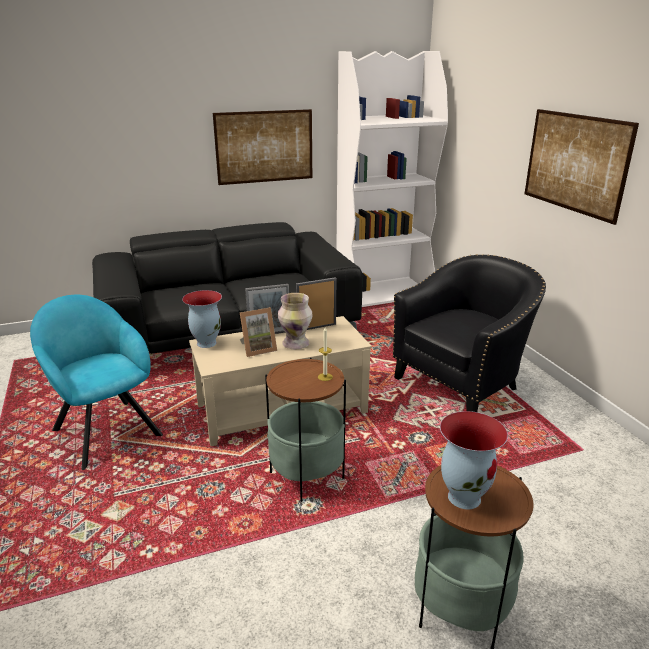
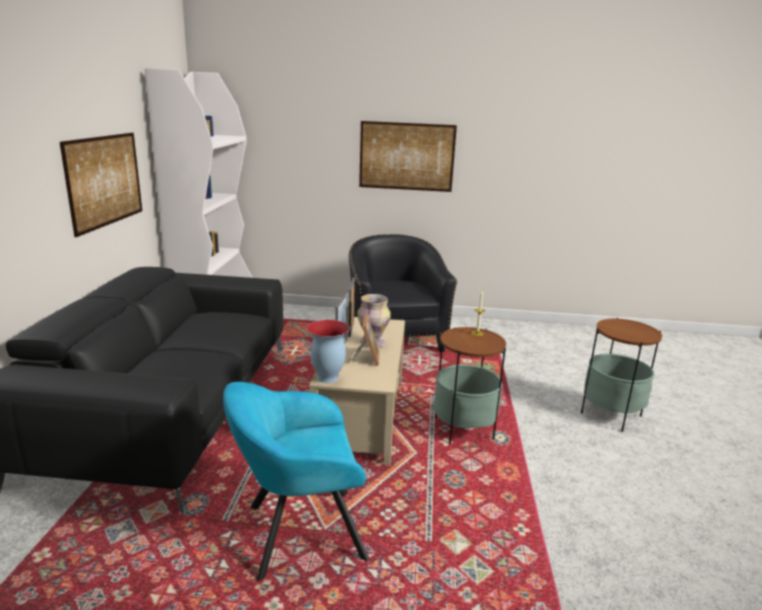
camera: 65 degrees left, 5 degrees down
vase [440,411,508,509] -> none

